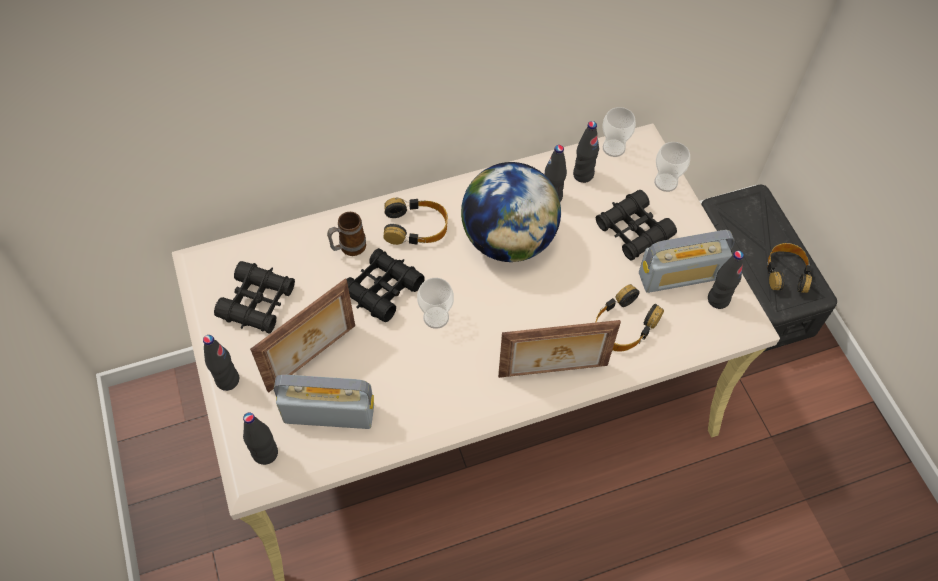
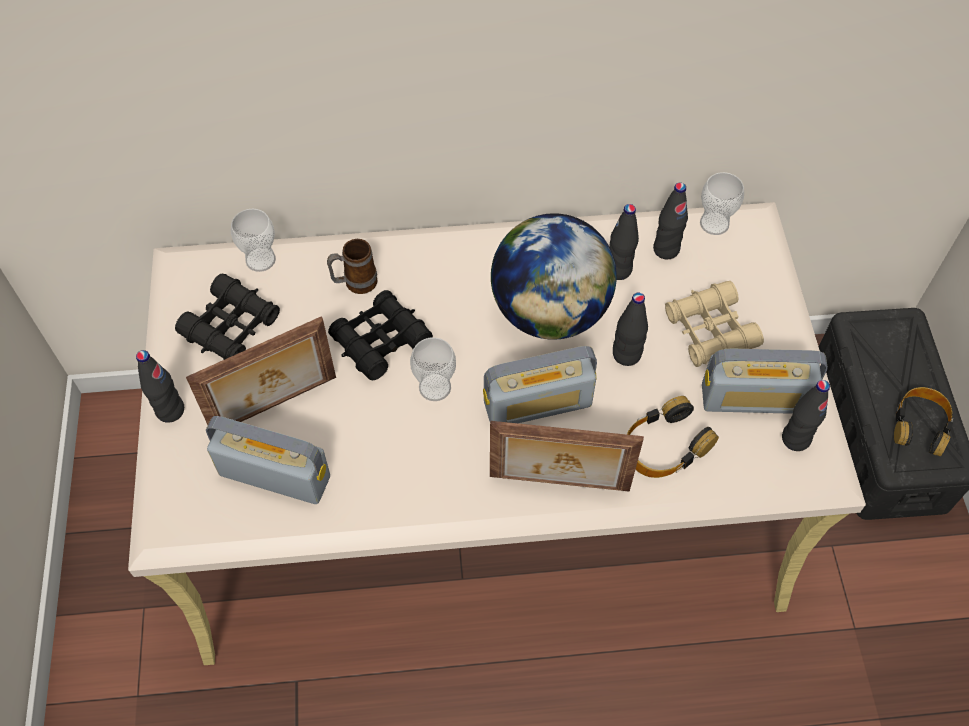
camera: 15 degrees right, 0 degrees up
black bottle [243,412,278,465] -> black bottle moved to [613,293,648,366]
headphones [383,198,448,245] -> none
black binoculars [596,190,677,261] -> beige binoculars [665,281,764,367]
cup [654,142,690,192] -> cup moved to [231,209,276,272]
none -> radio [483,346,597,423]

